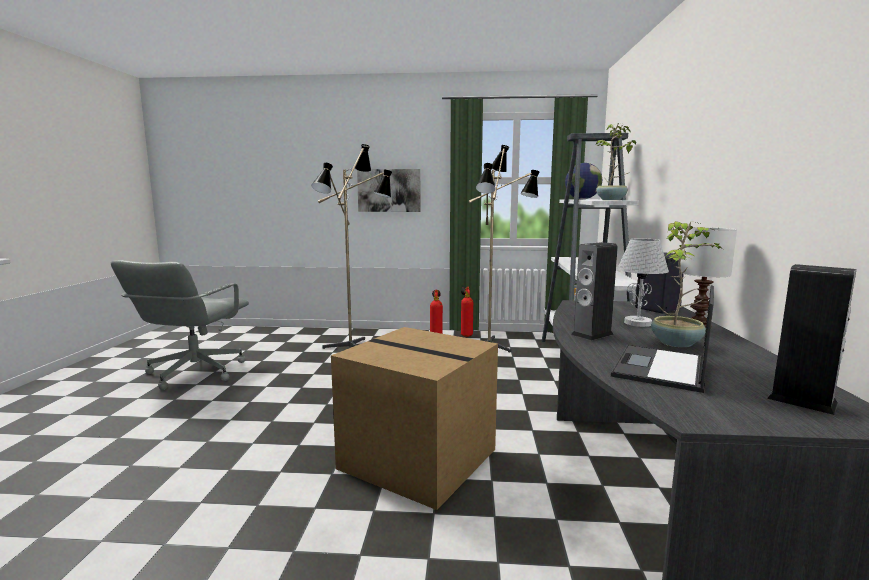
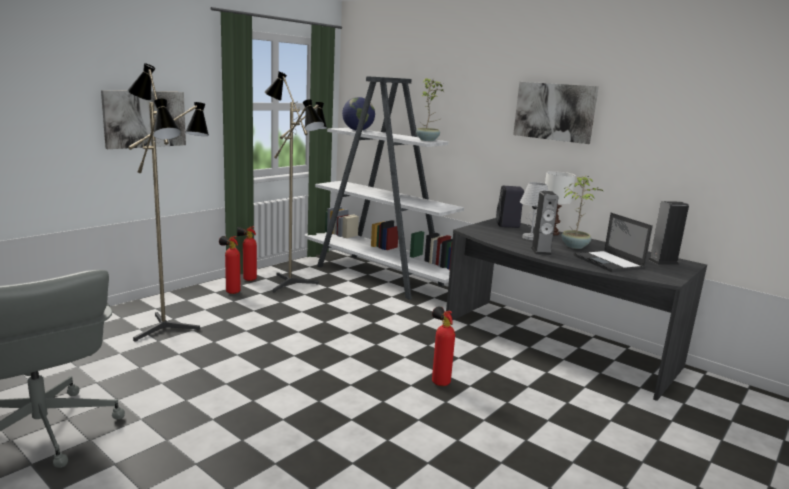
camera: 55 degrees left, 5 degrees up
cardboard box [331,327,498,510] -> fire extinguisher [432,306,455,386]
none -> picture [513,82,599,144]

